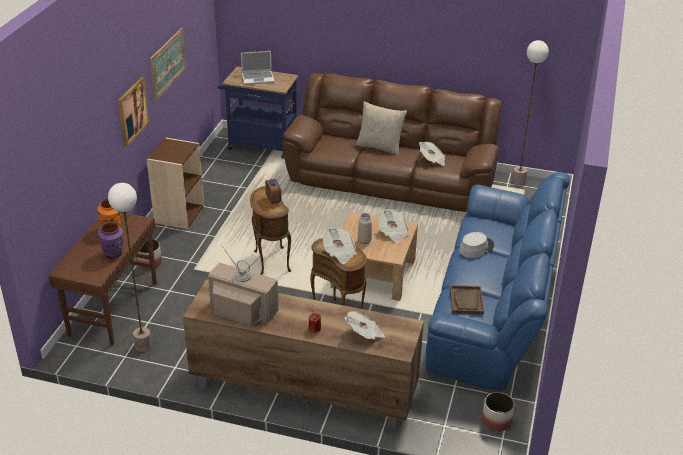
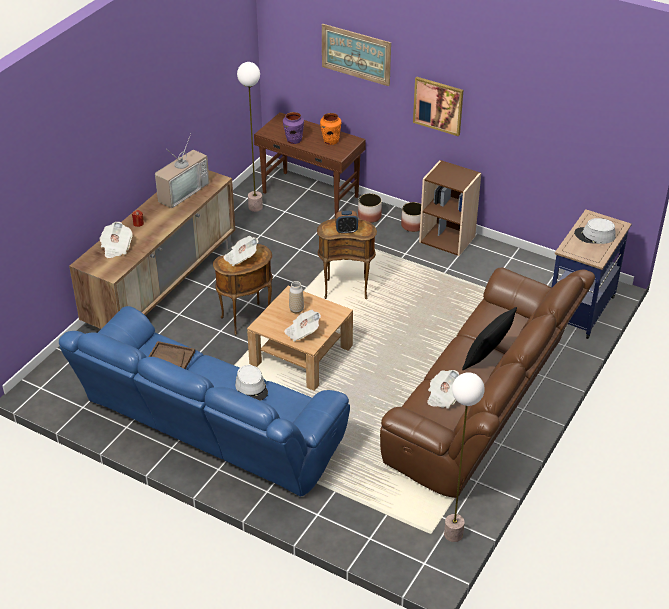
camera: 105 degrees right, 5 degrees up
picture [150,28,187,101] -> picture moved to [322,24,391,86]
laptop [241,51,275,85] -> grey hat [574,218,616,244]
beige pillow [356,101,407,156] -> black pillow [462,307,517,370]
planter [482,392,514,431] -> planter moved to [401,202,421,232]

